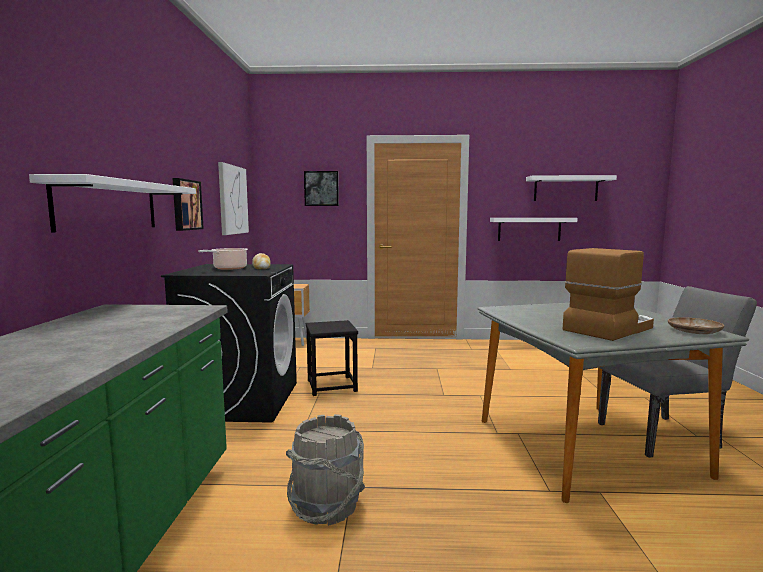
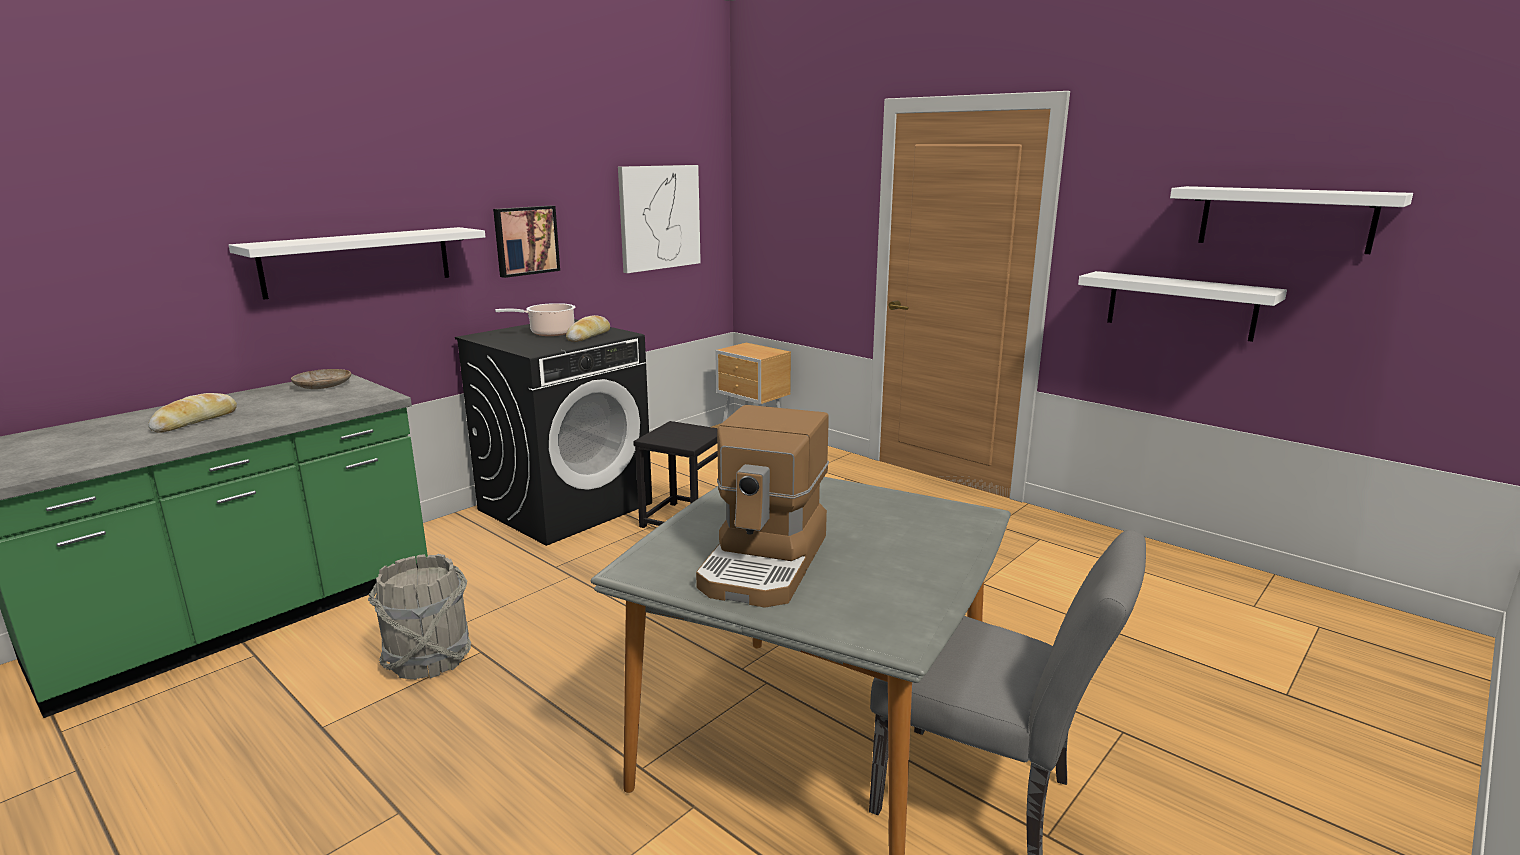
camera: 40 degrees right, 10 degrees up
picture [304,171,339,206] -> none
coffee machine [563,248,654,341] -> coffee machine turned 105 degrees clockwise [696,405,829,608]
beige plate [668,317,724,334] -> beige plate moved to [291,369,351,389]
none -> bread [148,393,237,433]

